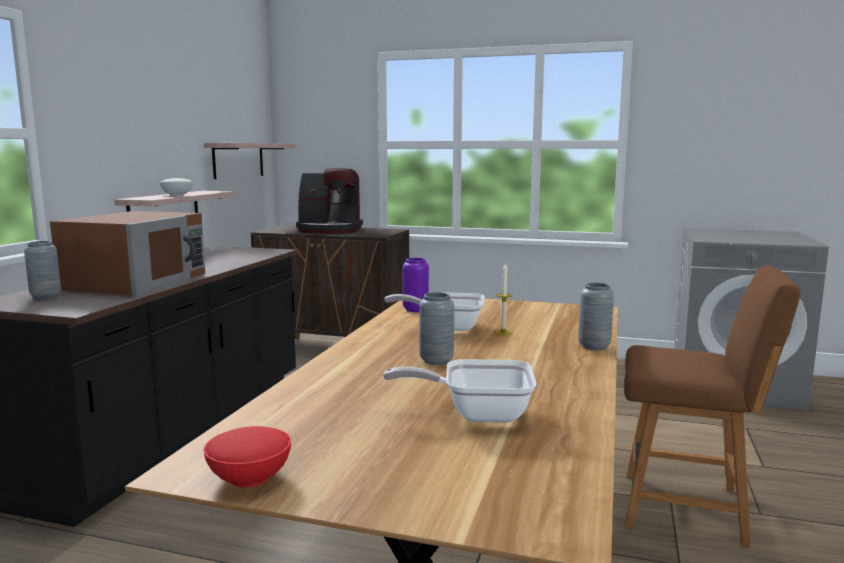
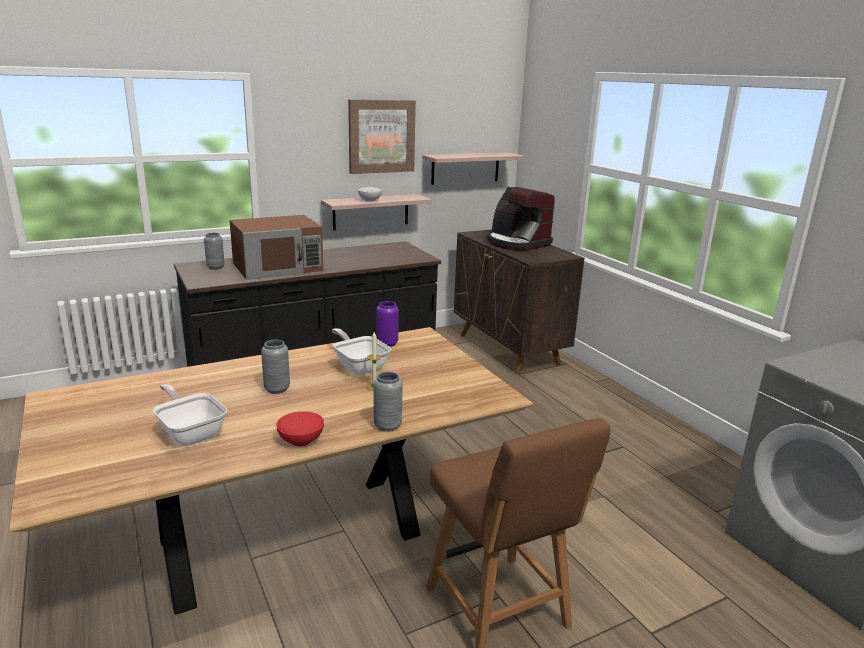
camera: 45 degrees right, 10 degrees up
red bowl [204,426,291,488] -> red bowl moved to [276,411,324,446]
none -> picture [348,100,416,174]

